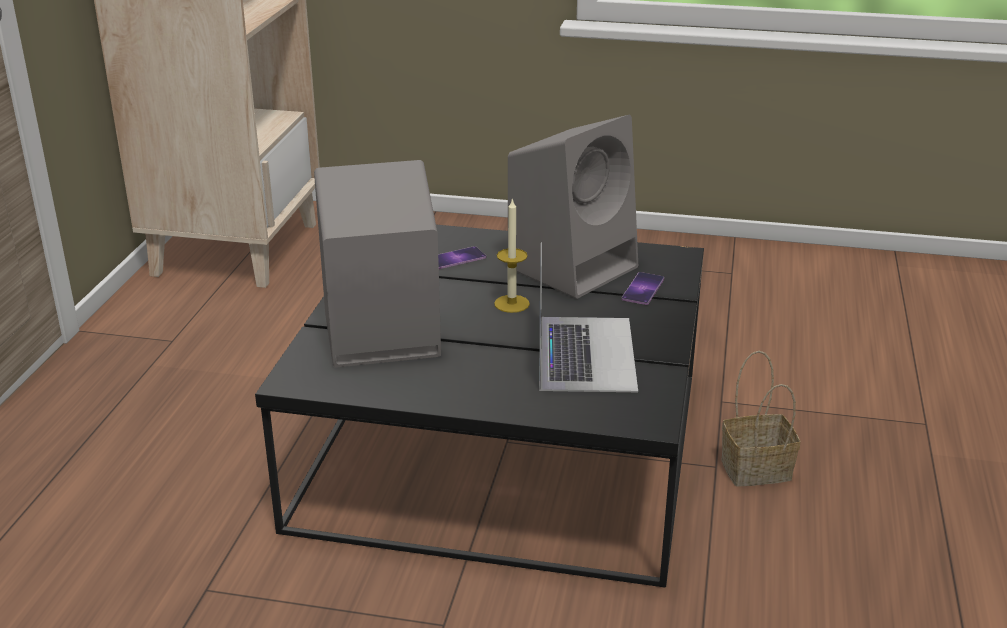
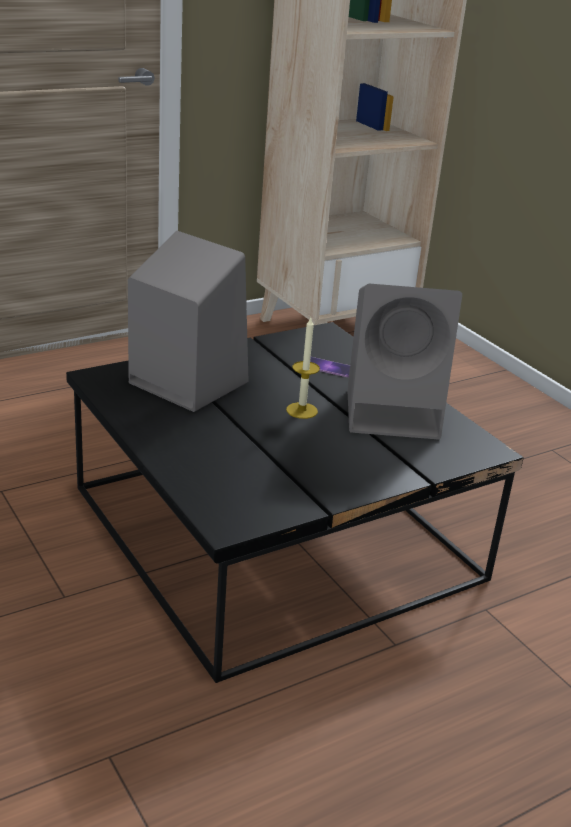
camera: 45 degrees right, 0 degrees up
laptop [539,242,638,392] -> none
phone [622,272,664,305] -> none
basket [721,351,800,486] -> none

